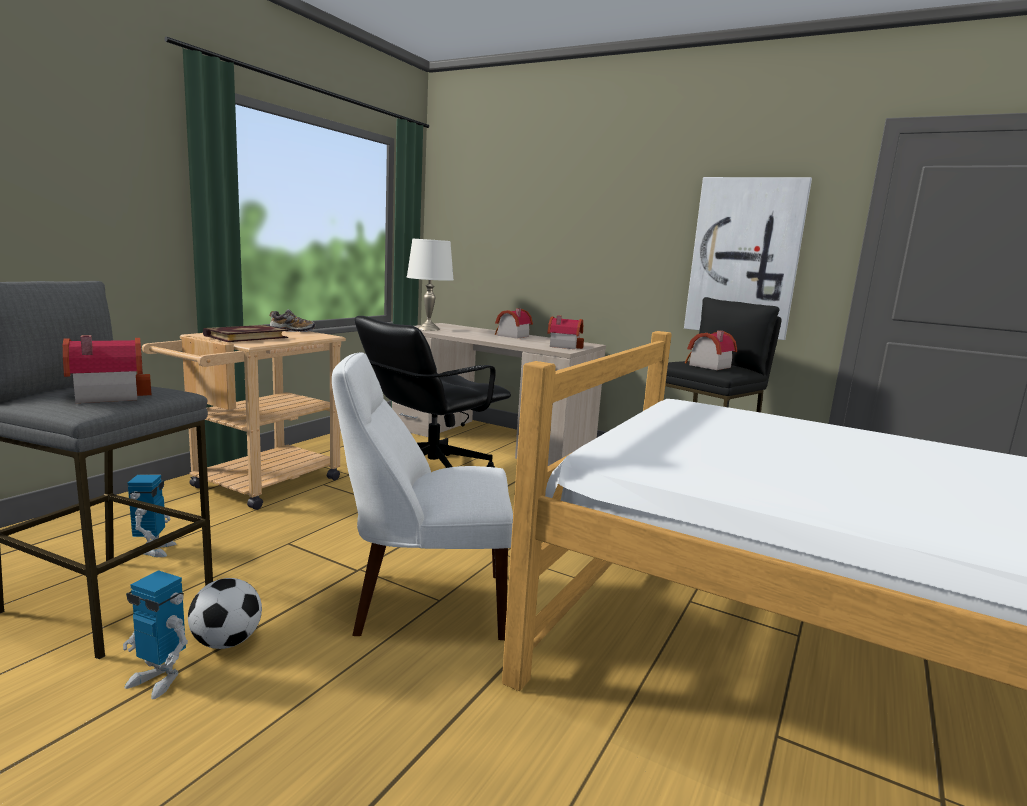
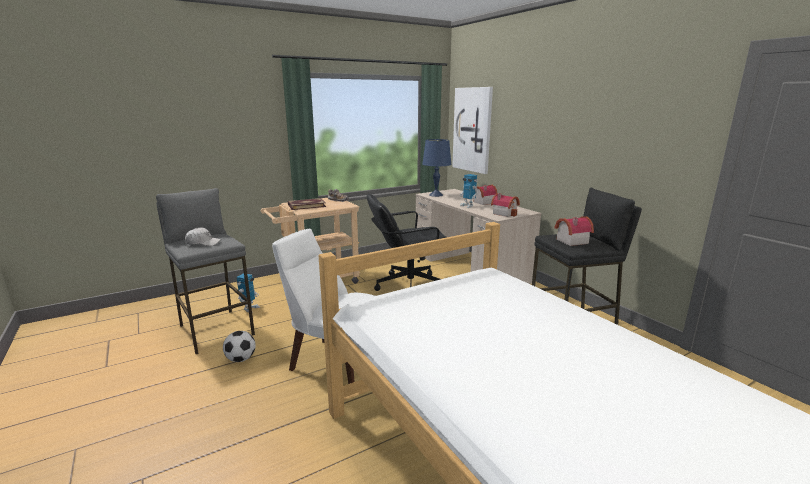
camera: 30 degrees right, 5 degrees up
toy house [63,335,152,403] -> white cap [185,227,221,246]
toy robot [123,570,188,699] -> toy robot moved to [460,174,478,208]
white table lamp [407,239,454,331] -> blue table lamp [422,139,452,197]
picture [684,177,812,340] -> picture moved to [452,87,493,174]

